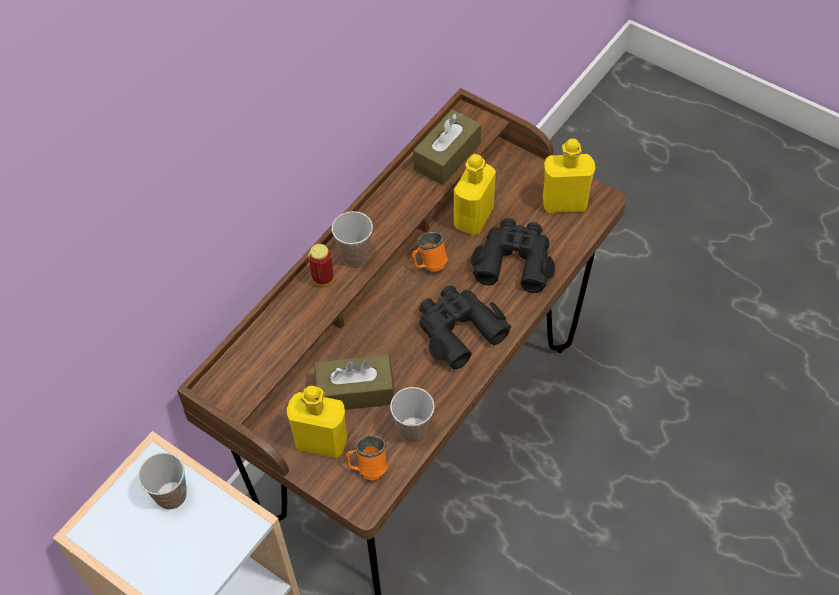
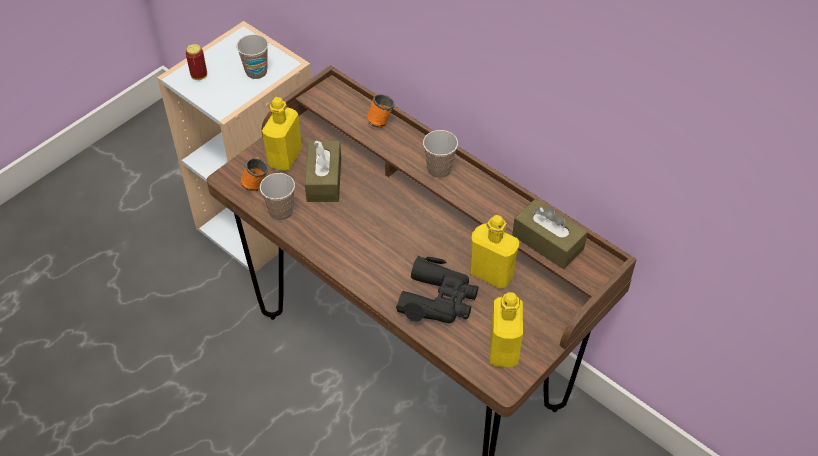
camera: 95 degrees right, 5 degrees down
can [308,244,334,286] -> can moved to [186,44,207,80]
orange mug [412,232,448,272] -> orange mug moved to [367,93,394,128]
black binoculars [419,285,512,369] -> none

